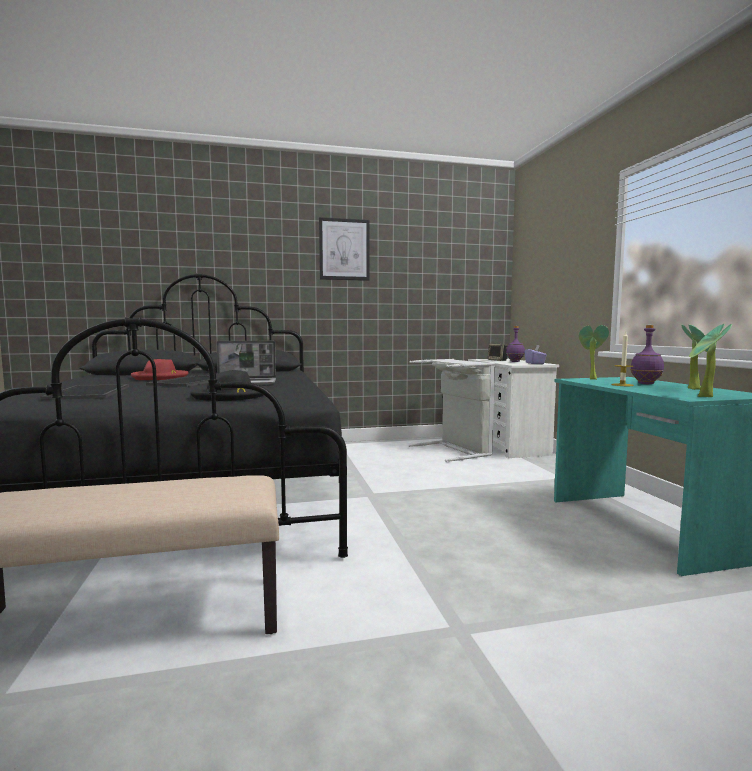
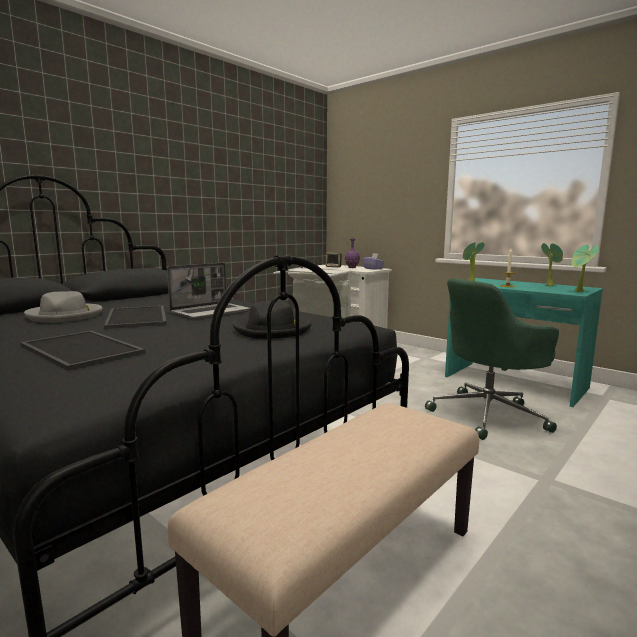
camera: 35 degrees left, 5 degrees up
red hat [131,359,189,380] -> grey hat [24,291,103,323]
picture [319,217,370,281] -> none
purple bottle [630,325,664,384] -> none
none -> green office chair [425,278,559,440]

